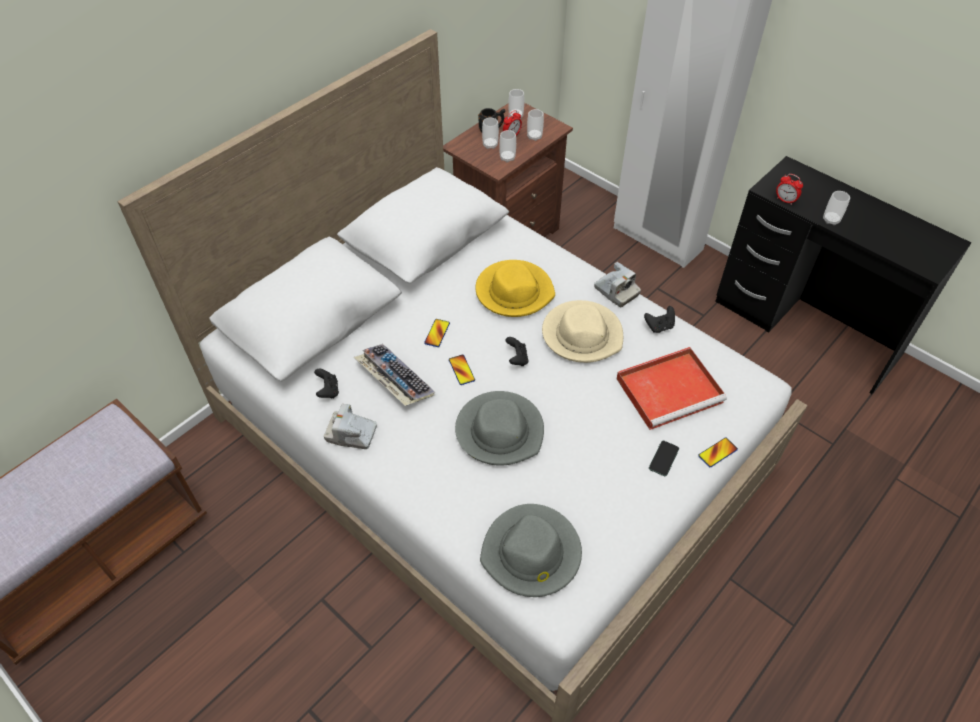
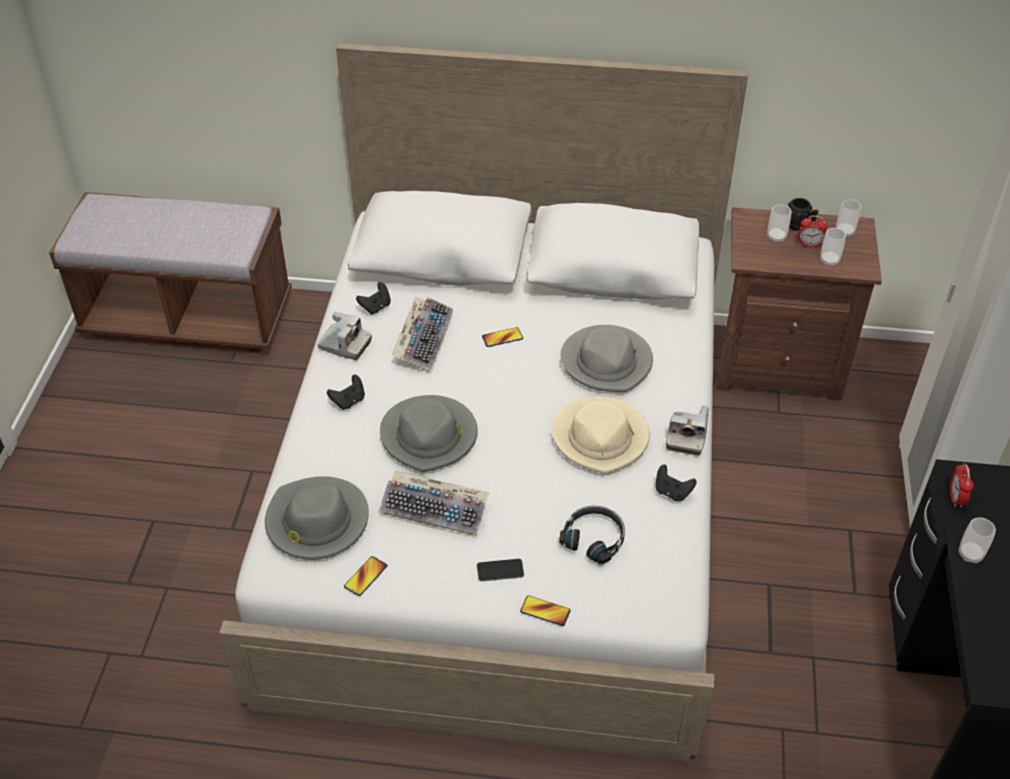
camera: 55 degrees right, 5 degrees down
camera [324,404,377,449] -> camera turned 135 degrees clockwise [317,312,372,360]
phone [449,355,475,385] -> phone moved to [344,556,387,596]
yellow hat [475,260,555,317] -> grey hat [561,325,653,392]
cup [499,130,516,162] -> none
black game controller [506,337,529,366] -> black game controller moved to [327,375,365,410]
red tray [617,347,727,430] -> black headphones [559,506,625,564]
none -> keyboard [379,471,488,538]

